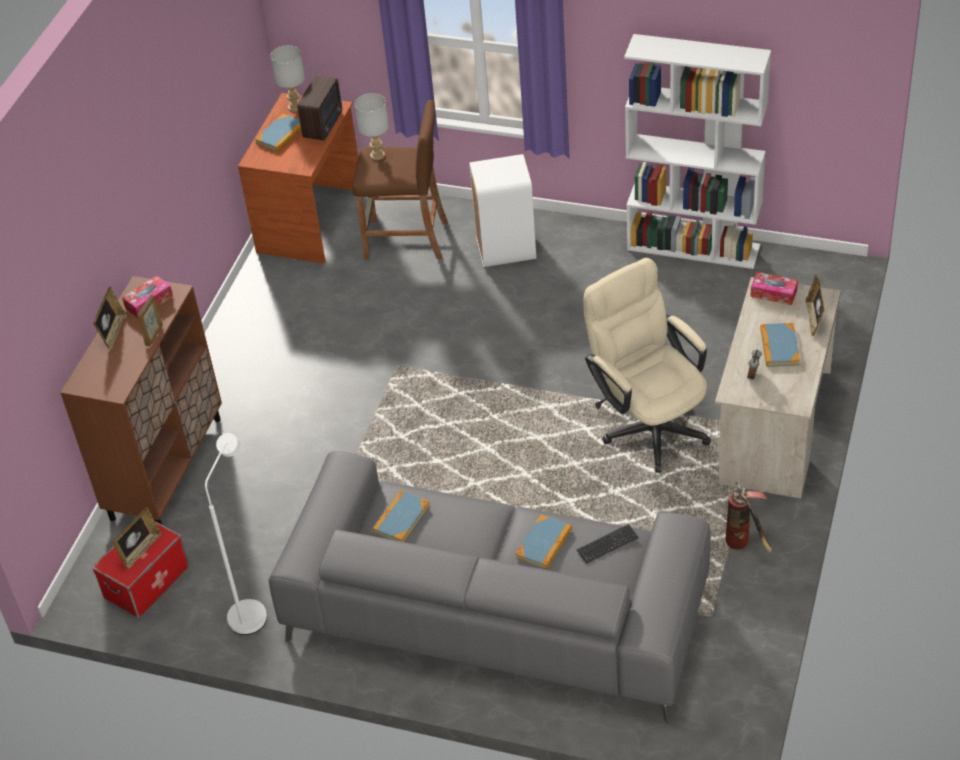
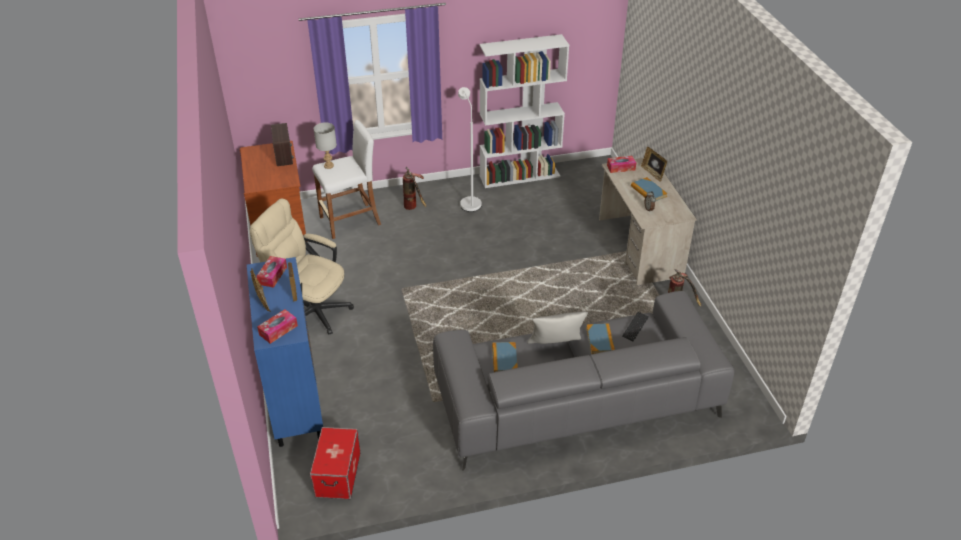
camera: 35 degrees left, 5 degrees down
brown cabinet [60,276,222,525] -> blue cabinet [247,257,323,447]
picture frame [113,507,162,570] -> none
white floor lamp [205,433,267,635] -> white floor lamp moved to [458,87,481,212]
book [255,114,301,152] -> none
grey table lamp [271,45,305,112] -> none
brown stool [352,100,448,260] -> white stool [312,120,381,239]
white trash can [469,154,536,267] -> fire extinguisher [403,167,427,210]
beige office chair [583,258,711,473] -> beige office chair moved to [250,198,354,334]
none -> tissue box [257,309,298,344]
none -> grey pillow [527,312,588,344]

